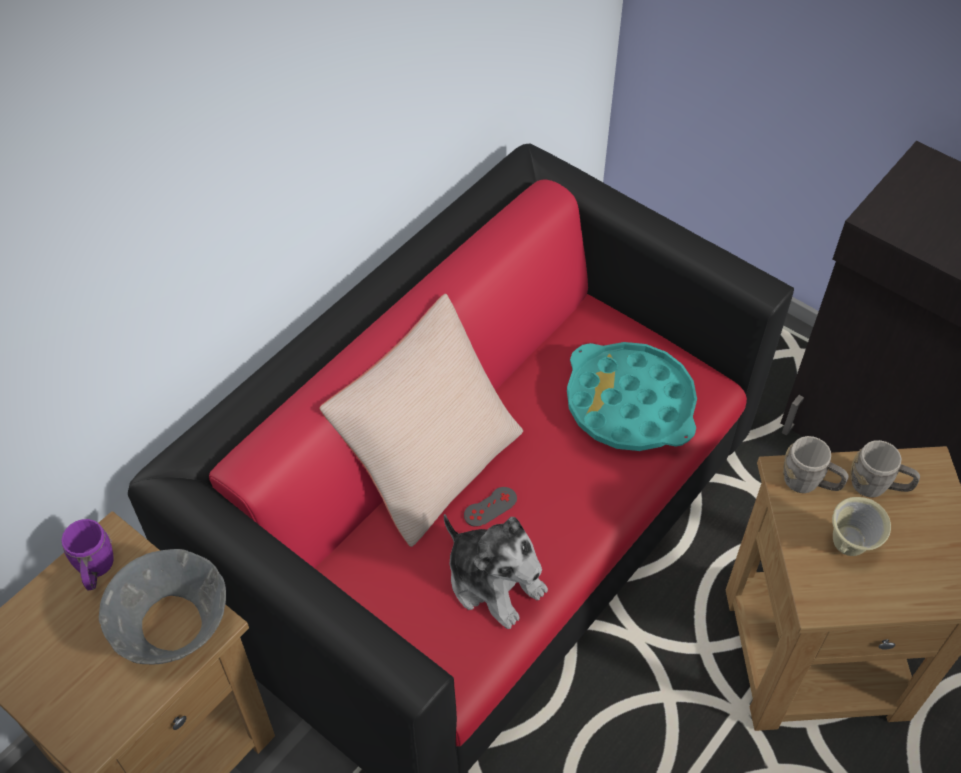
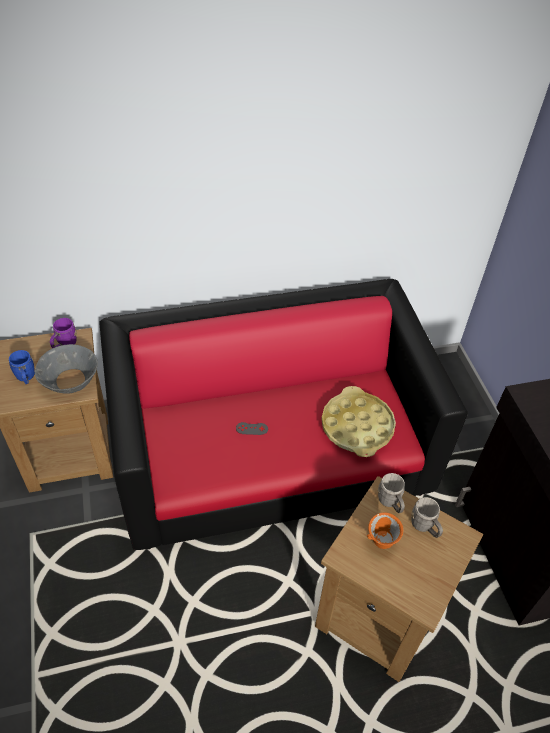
camera: 35 degrees right, 5 degrees down
beige pillow [319,294,523,547] -> none
plush toy [444,514,548,629] -> none
turquoise tray [567,342,697,451] -> yellow tray [321,386,396,457]
beige mug [832,497,891,556] -> orange mug [367,513,403,549]
none -> blue mug [9,350,35,384]

